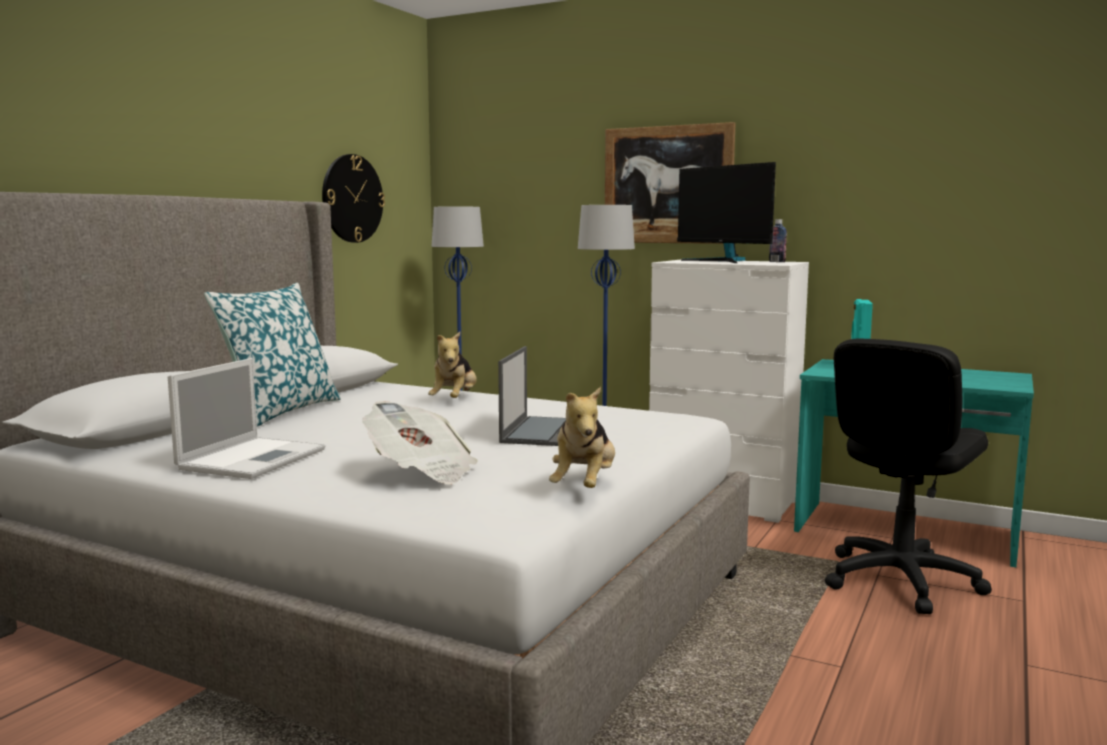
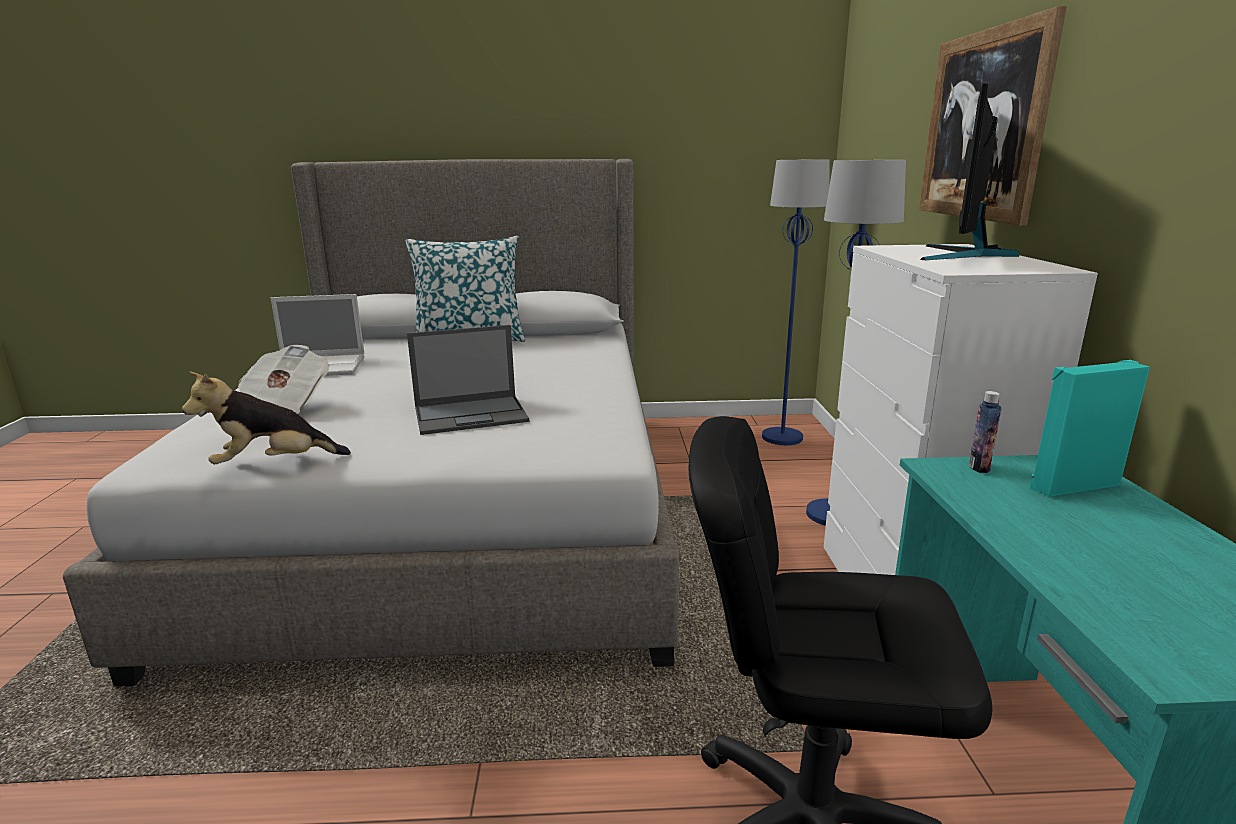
camera: 60 degrees right, 10 degrees up
wall clock [322,154,385,243] -> none
plush toy [428,332,477,398] -> none
bottle [769,219,787,262] -> bottle moved to [969,391,1001,473]

